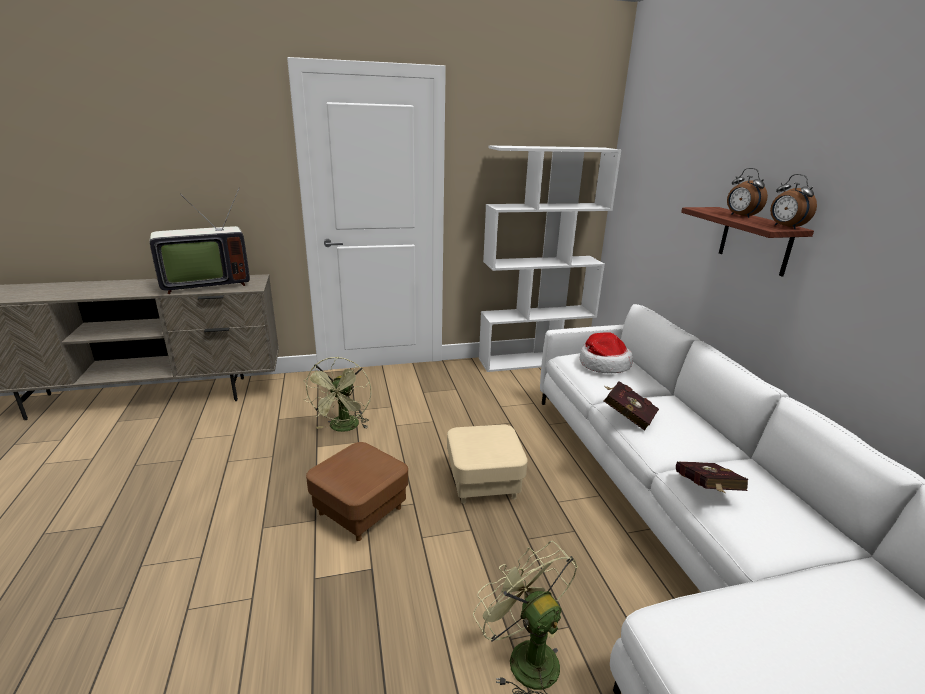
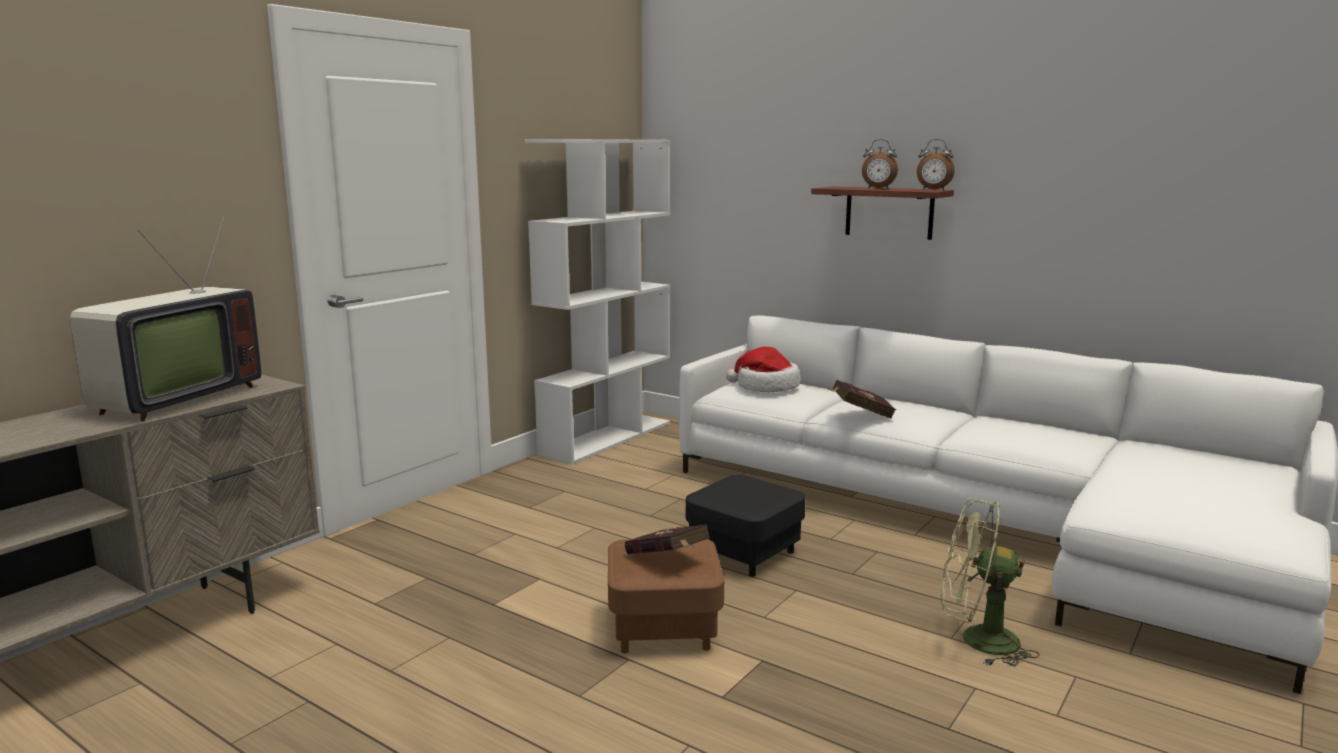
camera: 40 degrees left, 10 degrees down
green fan [303,357,372,432] -> none
beige ottoman [447,425,528,504] -> black ottoman [686,475,806,577]
red book [676,462,748,493] -> red book moved to [625,524,710,554]

